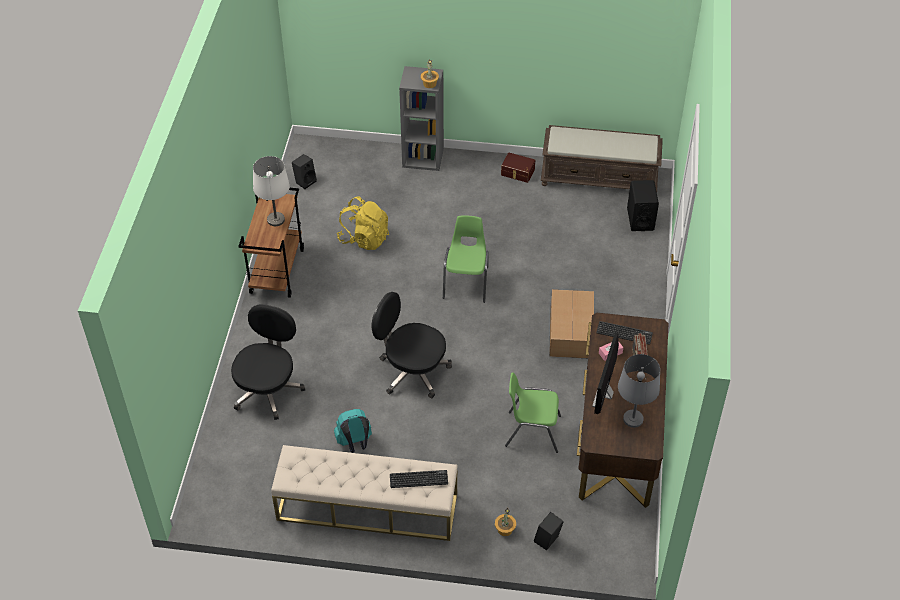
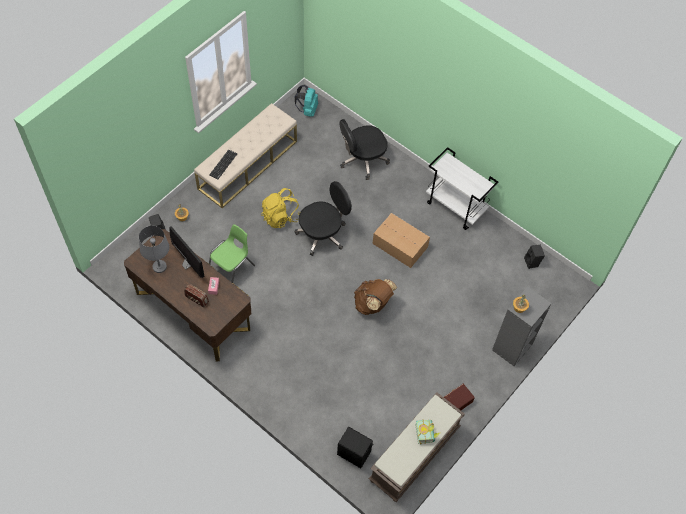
camera: 120 degrees right, 10 degrees up
black office chair [231,304,305,420] -> black office chair turned 105 degrees clockwise [339,119,390,180]
brown cart [238,188,304,298] -> white cart [426,147,498,230]
white table lamp [253,156,290,226] -> none
turquoise backpack [334,409,372,453] -> turquoise backpack moved to [295,85,318,117]
yellow backpack [337,196,389,250] -> yellow backpack moved to [261,188,300,228]
green chair [443,215,489,303] -> brown backpack [354,279,397,315]
cardboard box [549,289,594,358] -> cardboard box moved to [373,213,430,268]
keyboard [596,321,653,345] -> none
none -> book [415,419,440,444]

